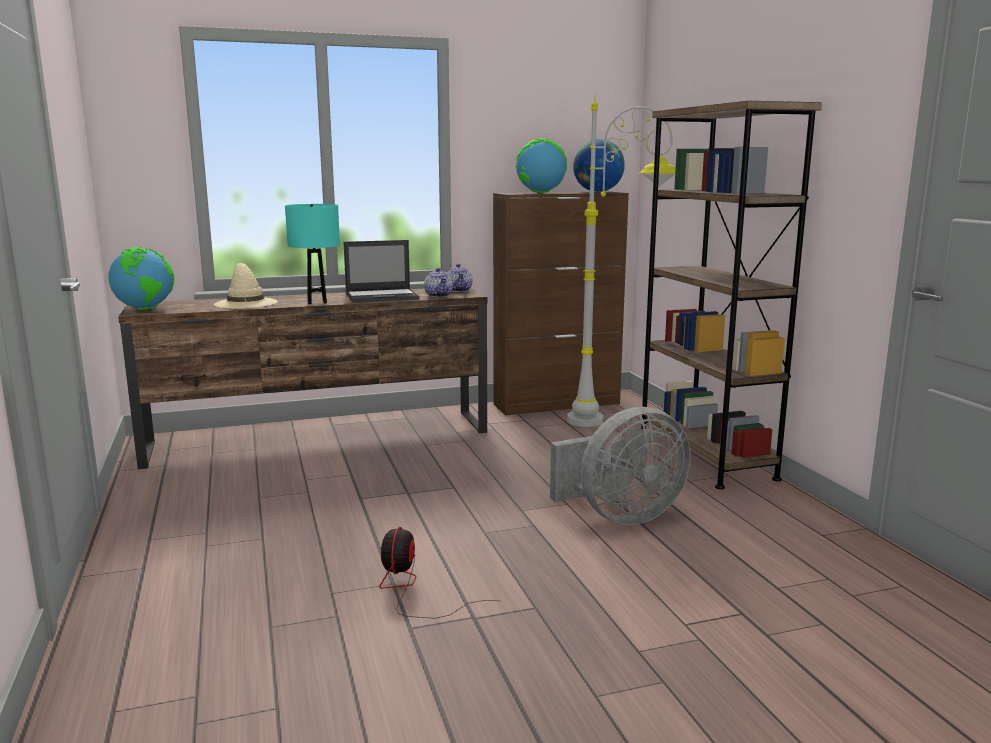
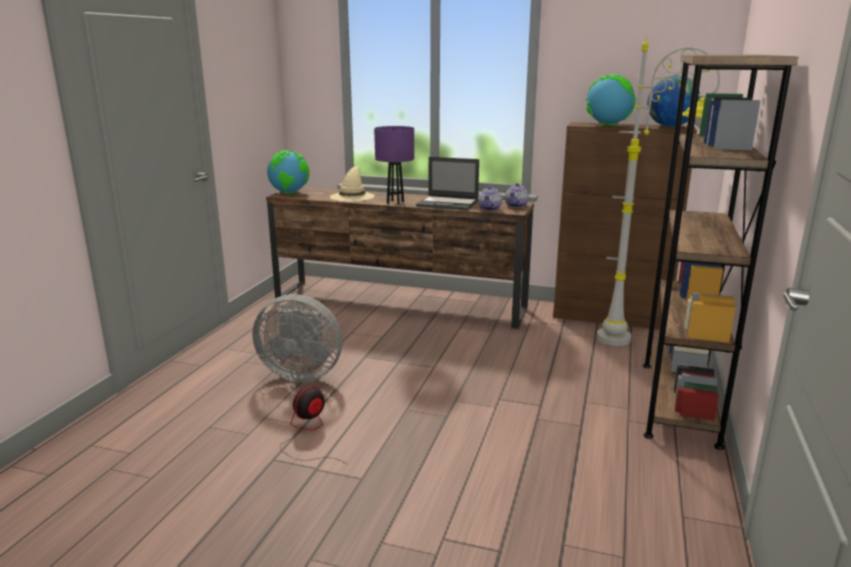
camera: 35 degrees right, 5 degrees up
turquoise table lamp [285,204,340,304] -> purple table lamp [374,126,414,205]
grey fan [550,407,691,525] -> grey fan moved to [252,294,343,382]

